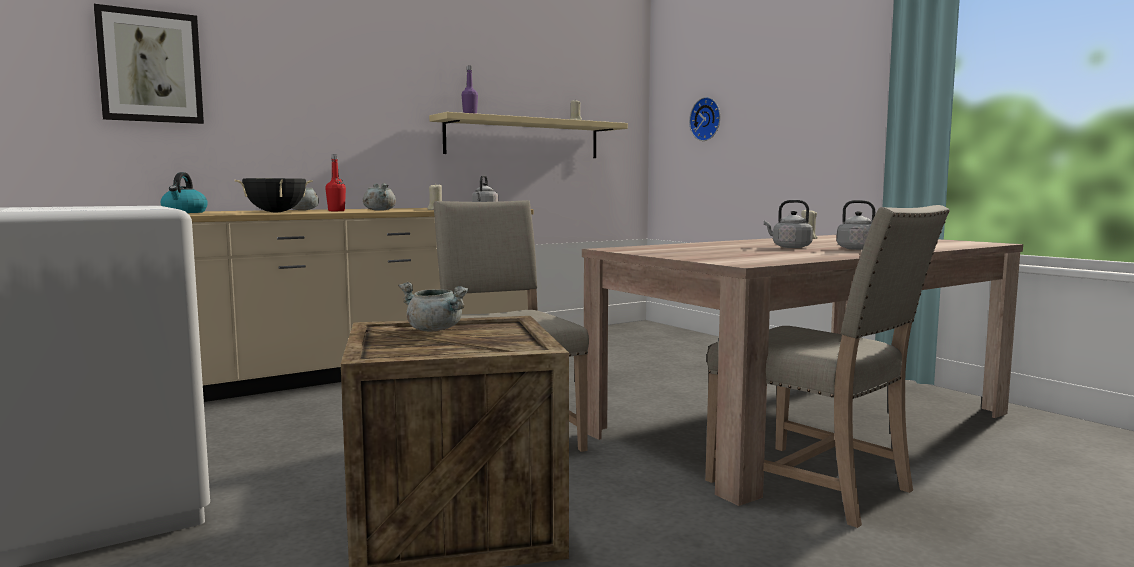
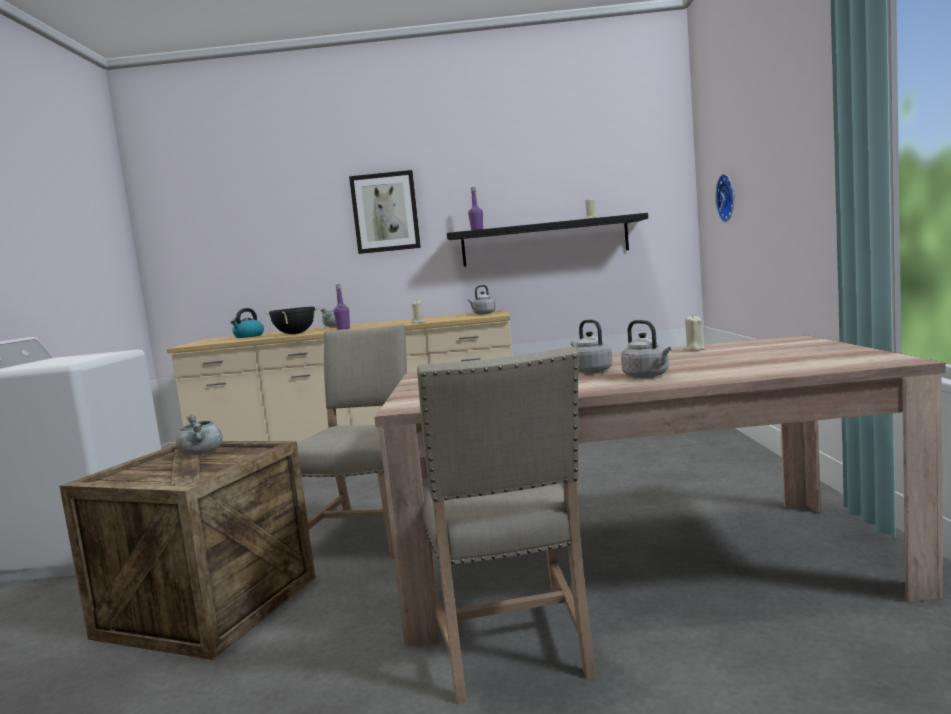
camera: 35 degrees right, 0 degrees up
picture [94,4,204,124] -> picture moved to [349,170,421,254]
red bottle [325,154,346,211] -> purple bottle [334,284,350,330]
grey cooking pot [363,183,396,211] -> none
beige shelf [429,112,628,158] -> black shelf [447,213,648,267]

